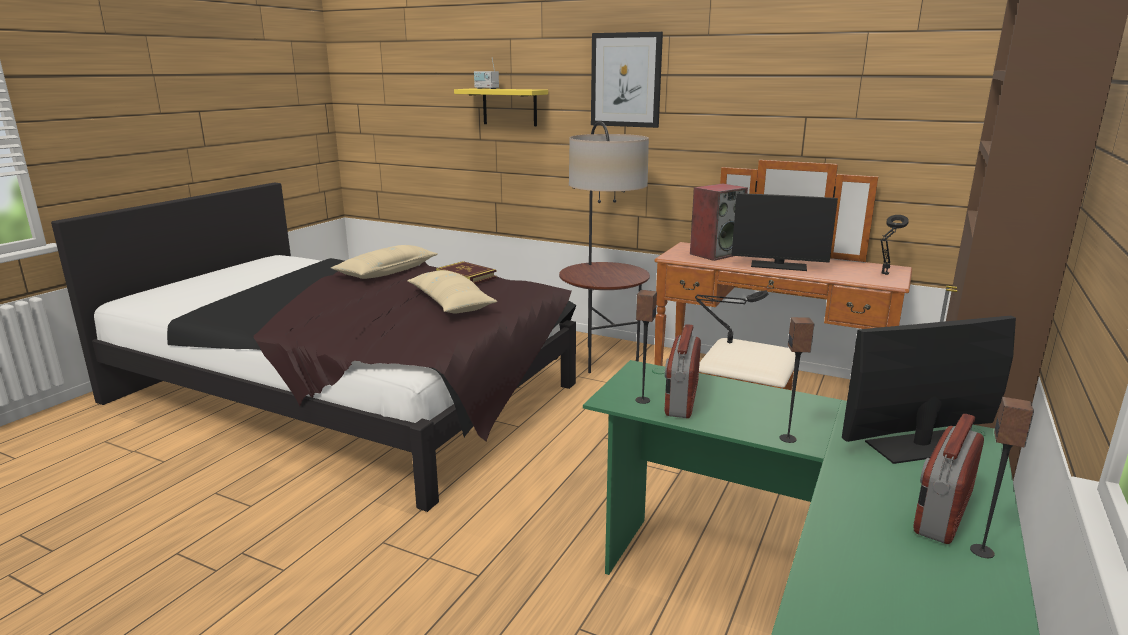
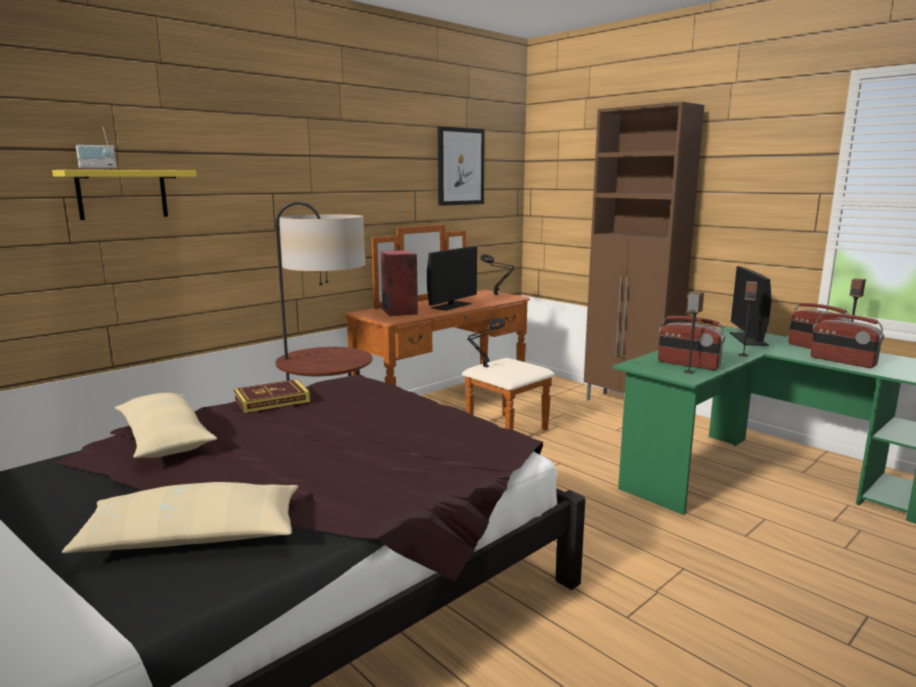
camera: 70 degrees left, 5 degrees down
beige pillow [407,270,497,313] -> beige pillow moved to [62,482,299,553]
picture [591,32,663,128] -> picture moved to [438,126,485,206]
none -> radio [811,313,884,368]

